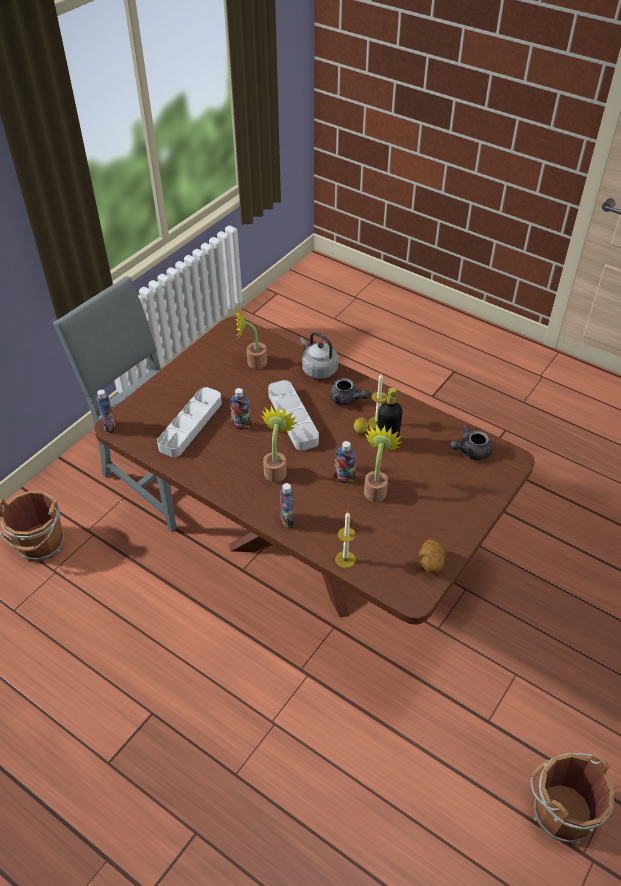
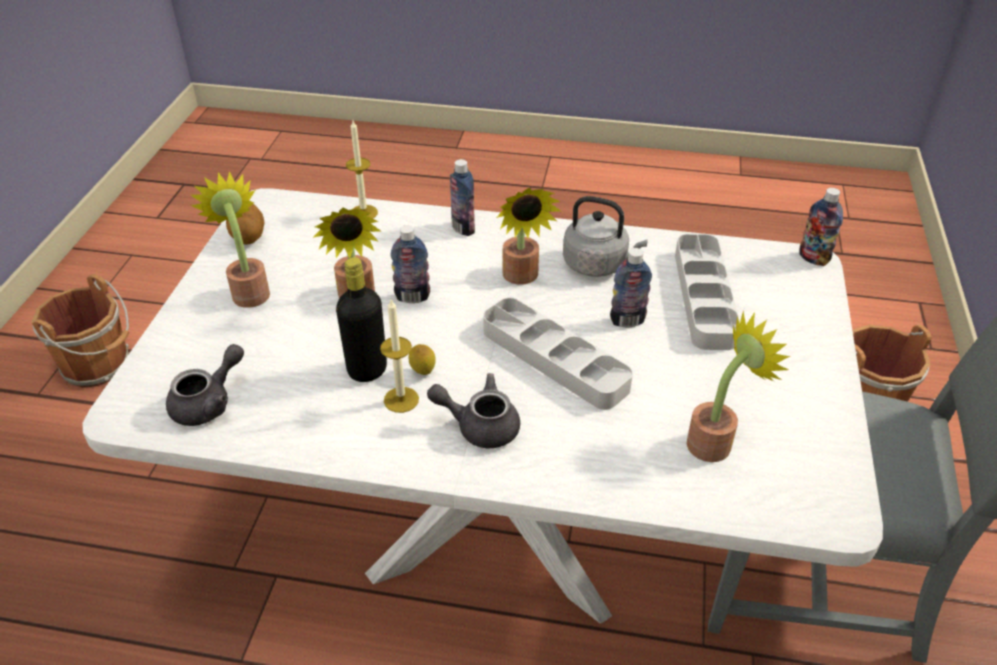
camera: 155 degrees right, 5 degrees down
brown dining table [94,316,535,625] -> white dining table [82,188,883,624]
grey kettle [300,332,338,379] -> grey kettle moved to [563,196,648,277]
none -> potted plant [191,171,270,308]

